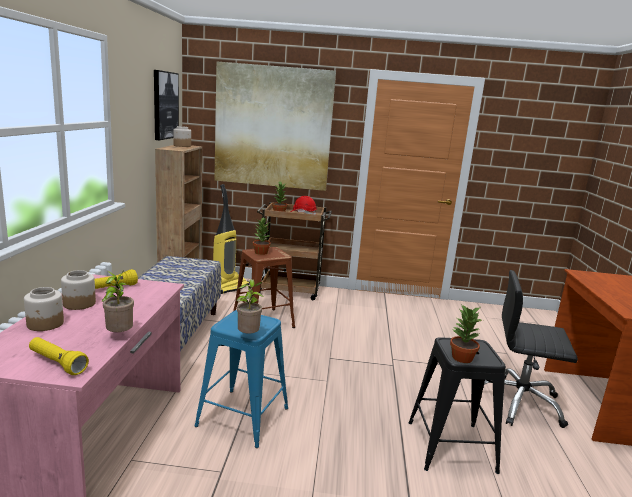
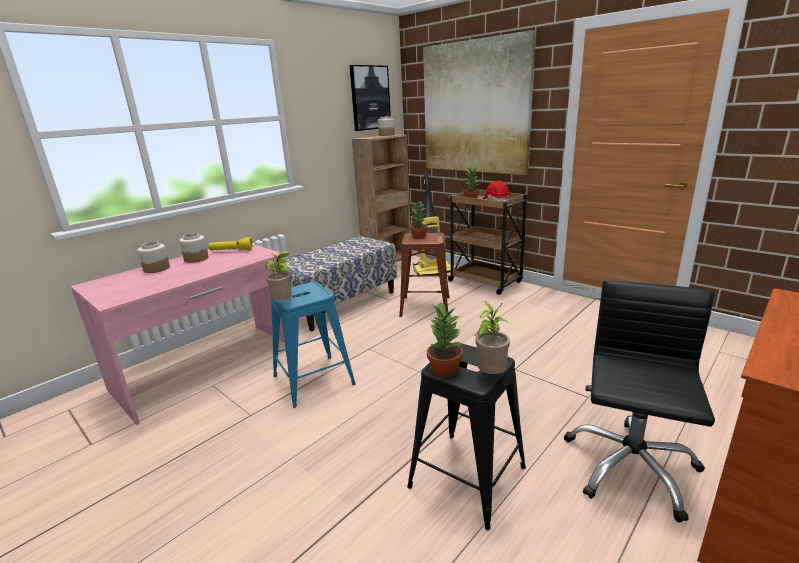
camera: 40 degrees right, 5 degrees up
yellow flashlight [29,337,89,375] -> none
potted plant [101,270,134,332] -> potted plant moved to [475,301,510,374]
black office chair [484,270,578,428] -> black office chair turned 60 degrees clockwise [564,280,715,523]

